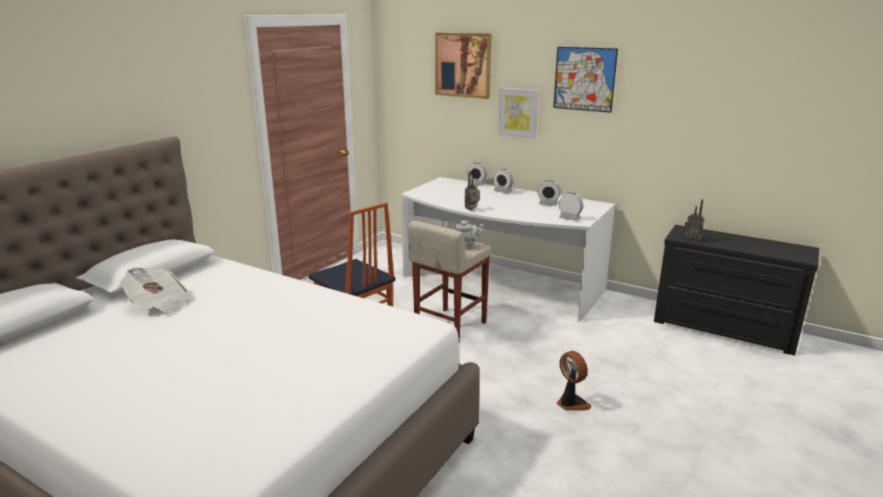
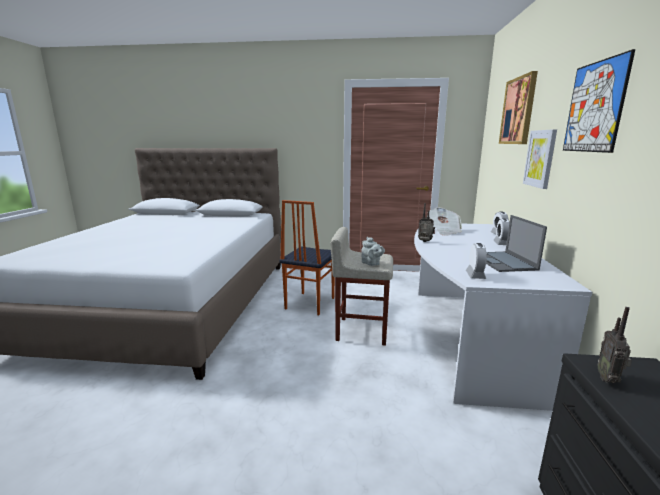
camera: 65 degrees right, 5 degrees down
newspaper [120,267,191,315] -> newspaper moved to [427,207,462,236]
alarm clock [538,180,561,206] -> laptop [486,215,547,272]
fan [557,351,591,411] -> none

